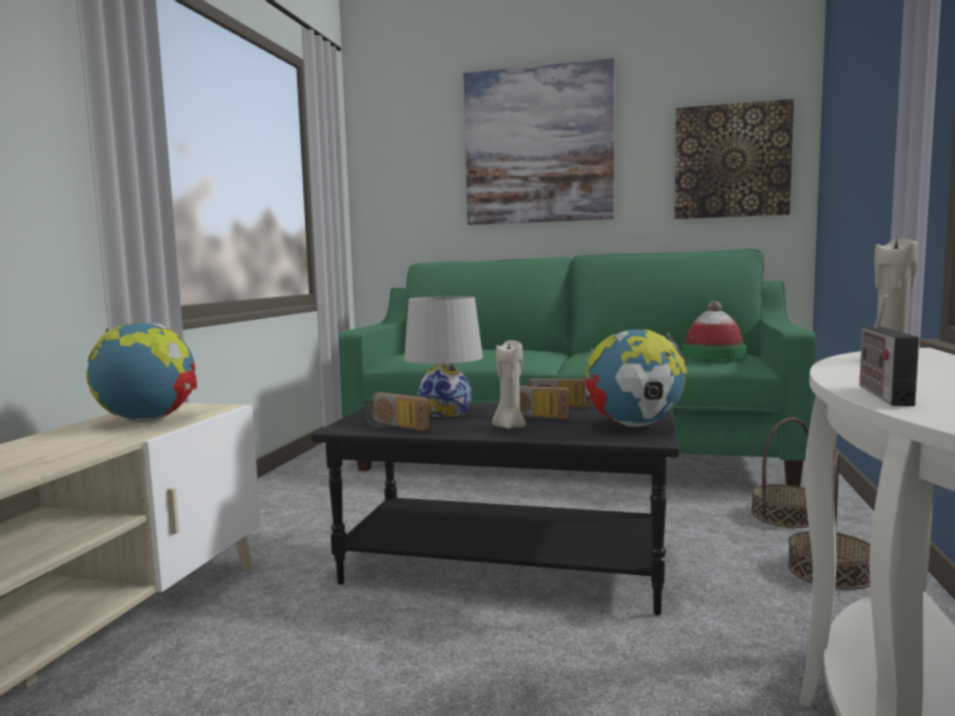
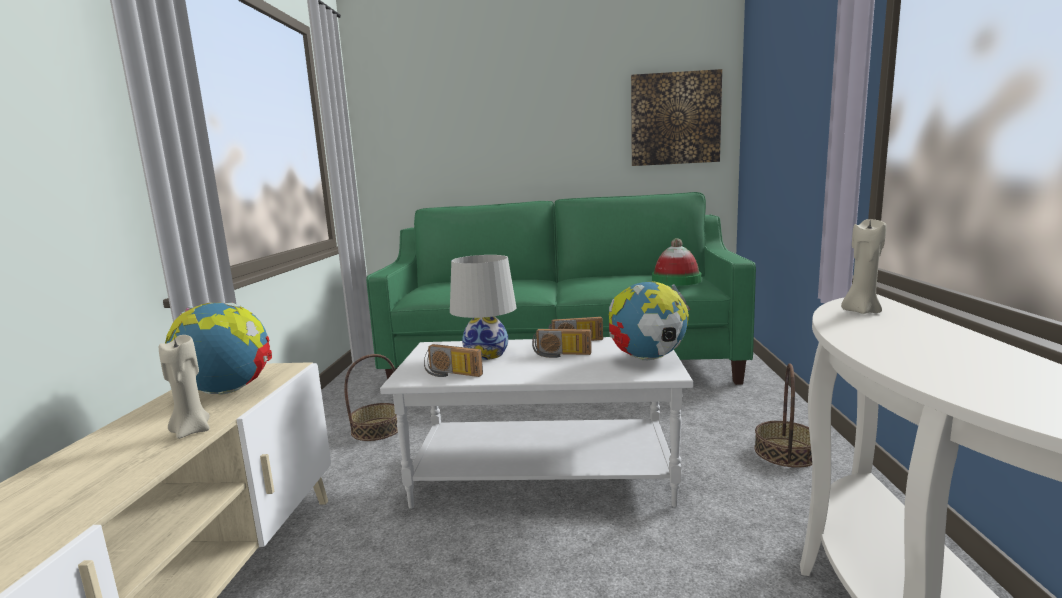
camera: 10 degrees left, 5 degrees up
black coffee table [311,402,679,615] -> white coffee table [380,337,693,509]
picture [464,58,614,225] -> none
beige candle [492,340,526,429] -> beige candle moved to [159,335,210,439]
basket [751,418,809,528] -> basket moved to [344,354,398,441]
radio [859,295,919,406] -> none

